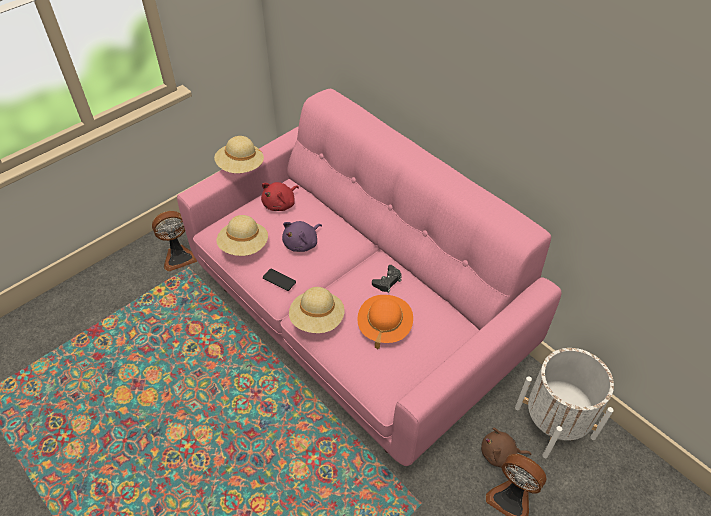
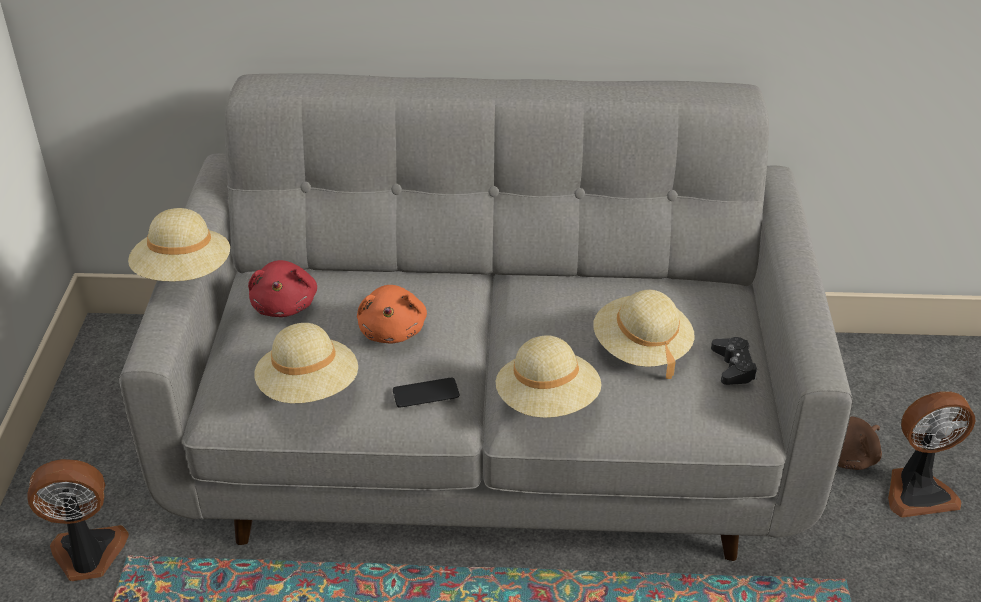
camera: 45 degrees left, 10 degrees down
fan [152,211,197,271] -> fan turned 120 degrees counterclockwise [27,459,129,581]
pink sofa [177,89,561,466] -> grey sofa [119,74,853,561]
purple plush toy [282,221,322,252] -> orange plush toy [357,285,427,343]
orange hat [357,295,413,349] -> beige hat [593,290,695,379]
black game controller [372,265,402,293] -> black game controller moved to [711,337,757,385]
white planter [515,348,614,458] -> none

